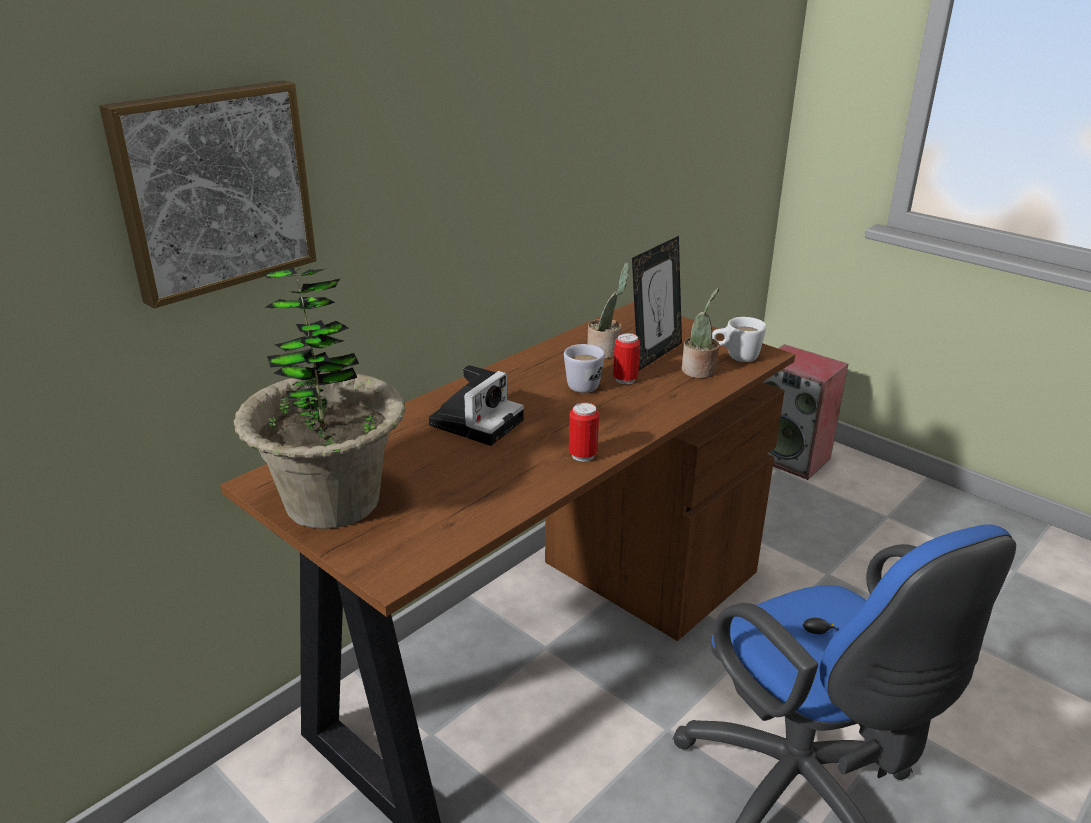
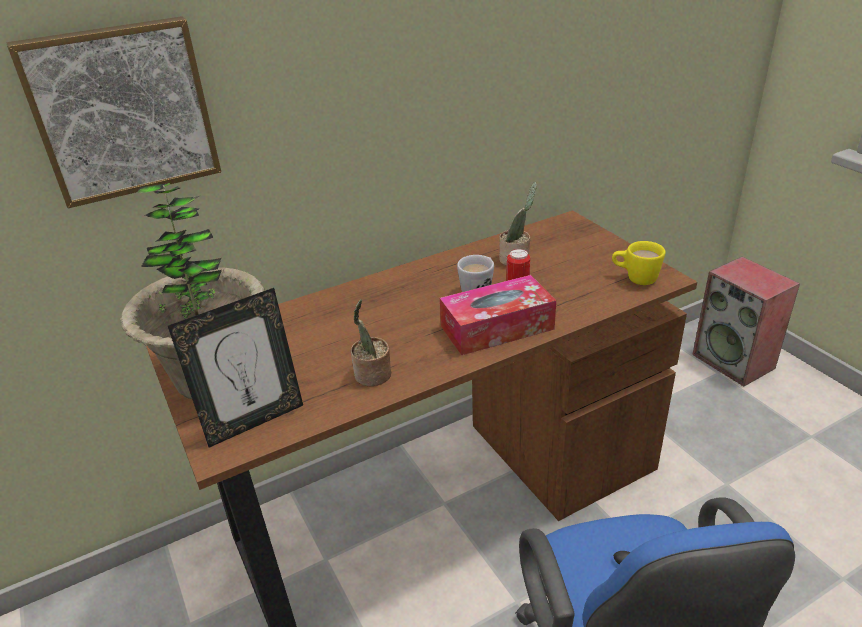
camera: 20 degrees right, 5 degrees up
camera [429,365,524,446] -> none
can [569,402,599,462] -> none
picture frame [632,236,682,370] -> picture frame moved to [168,288,303,448]
potted plant [682,288,720,378] -> potted plant moved to [351,299,391,386]
white mug [712,317,767,362] -> yellow mug [612,241,665,285]
none -> tissue box [440,275,556,355]

